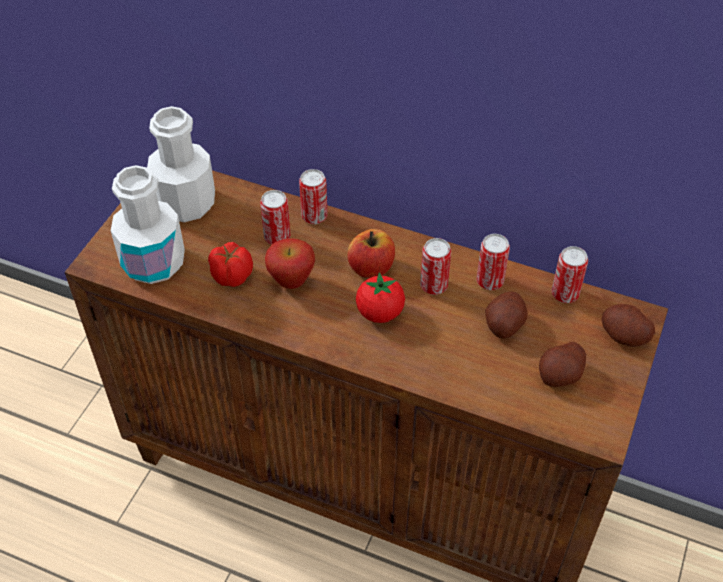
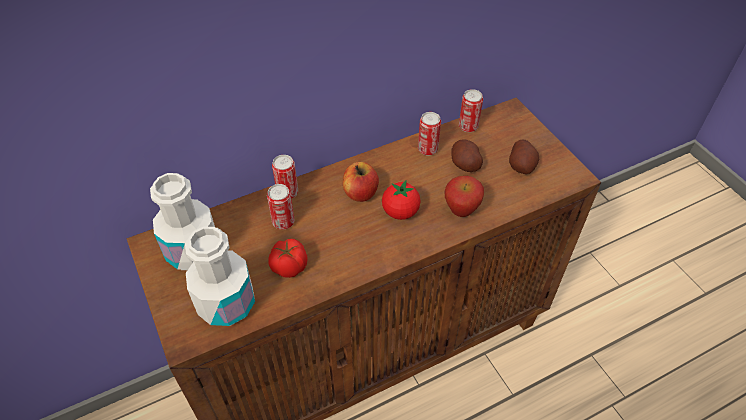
camera: 50 degrees left, 0 degrees up
apple [265,238,315,289] -> apple moved to [445,176,484,217]
can [420,238,451,295] -> none
potato [602,304,655,347] -> none

